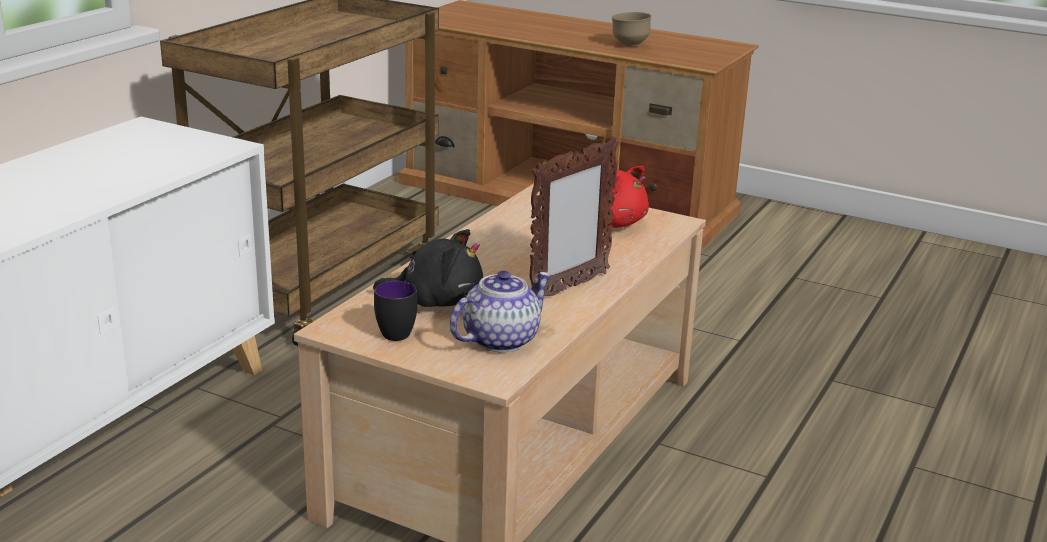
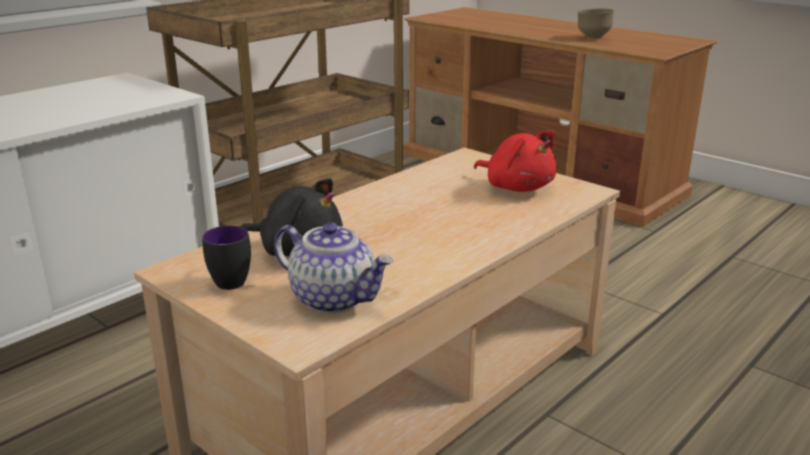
camera: 15 degrees right, 0 degrees up
teapot [450,270,552,353] -> teapot turned 60 degrees clockwise [274,222,393,313]
picture frame [530,137,619,296] -> none

